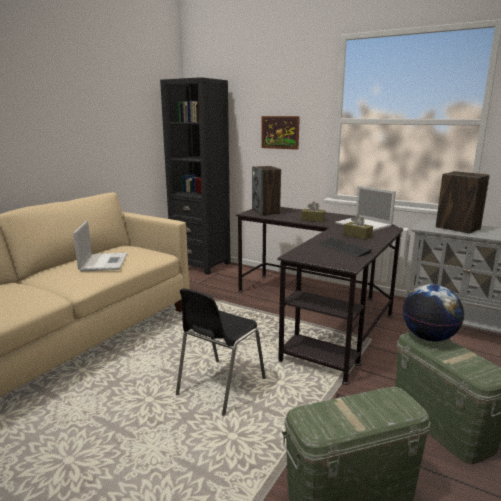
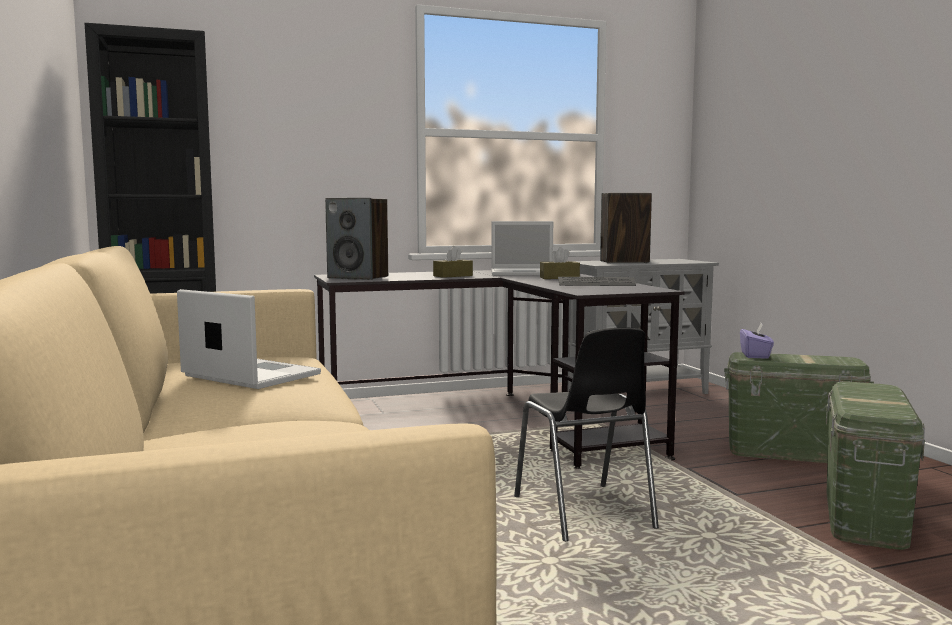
camera: 50 degrees left, 10 degrees down
picture [261,116,300,150] -> none
globe [403,284,464,342] -> purple tissue box [740,323,774,359]

